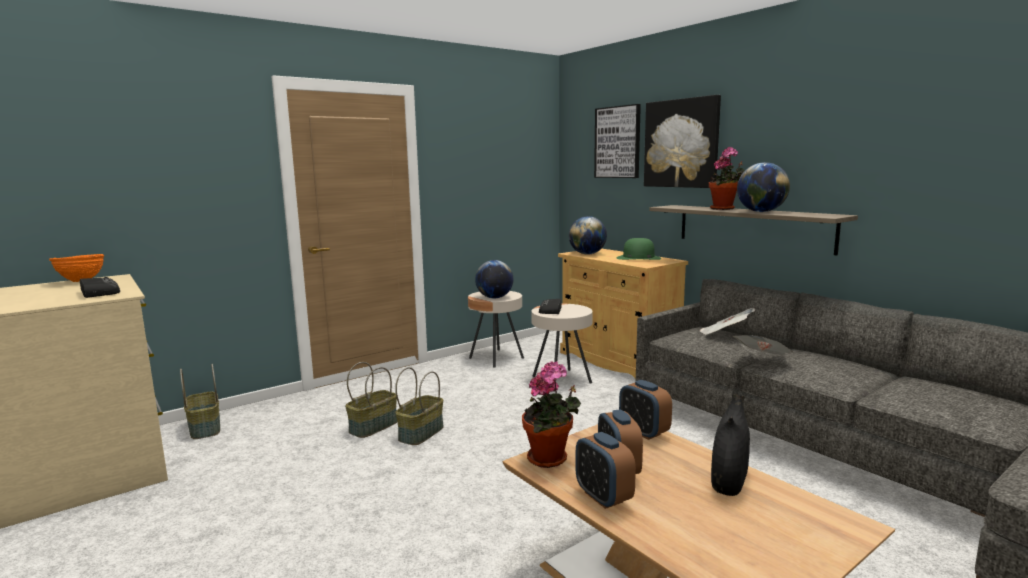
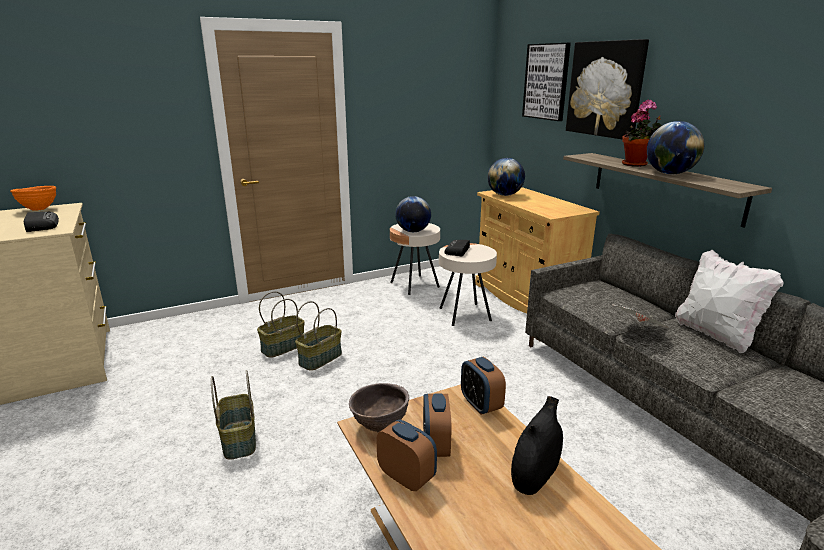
camera: 10 degrees right, 10 degrees up
basket [180,364,220,439] -> basket moved to [211,370,256,460]
potted plant [522,361,581,468] -> brown bowl [349,383,409,432]
alarm clock [576,432,636,509] -> alarm clock turned 150 degrees clockwise [376,419,437,491]
green hat [617,238,661,260] -> none
newspaper [700,308,755,335] -> none
none -> white pillow [675,250,784,353]

